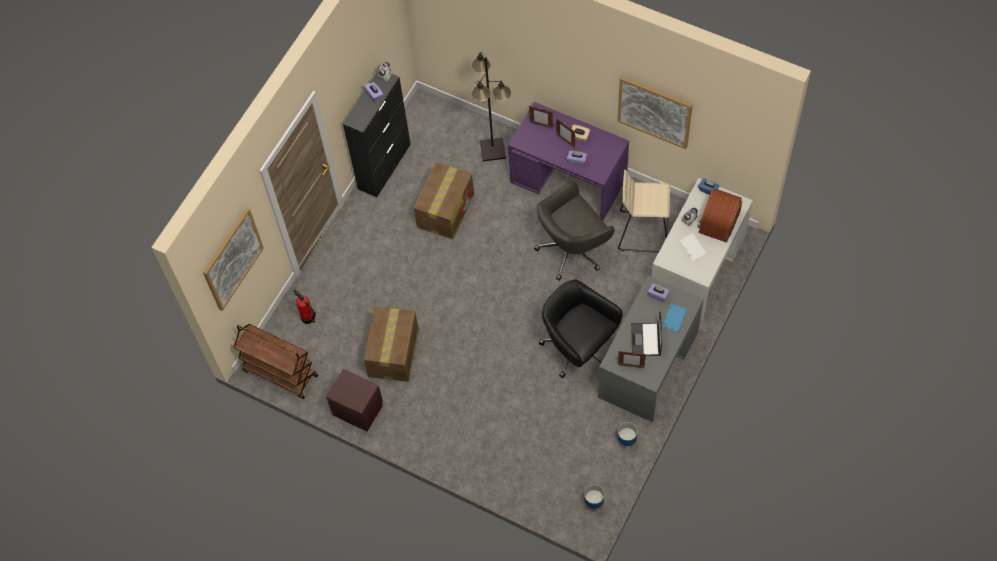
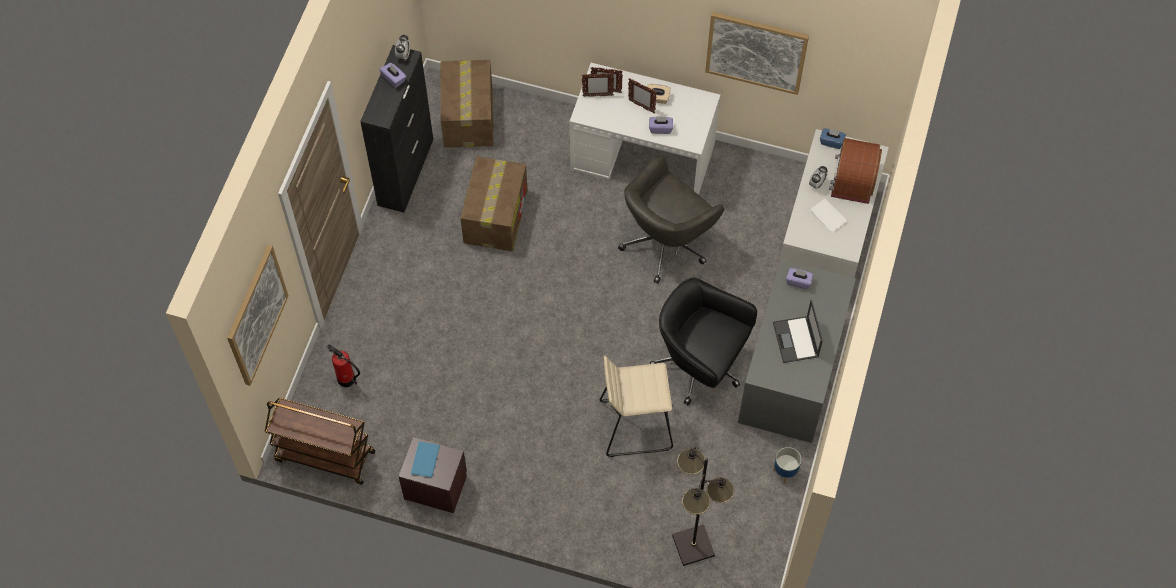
camera: 15 degrees left, 0 degrees up
cardboard box [364,306,419,382] -> cardboard box moved to [441,60,493,148]
black floor lamp [471,52,511,161] -> black floor lamp moved to [672,447,734,566]
purple desk [508,102,629,221] -> white desk [570,63,720,195]
planter [584,485,605,510] -> none
beige stool [618,170,670,252] -> beige stool moved to [600,355,673,457]
picture frame [618,351,646,368] -> picture frame moved to [582,73,614,97]
blue book [663,304,687,332] -> blue book moved to [411,441,440,478]

